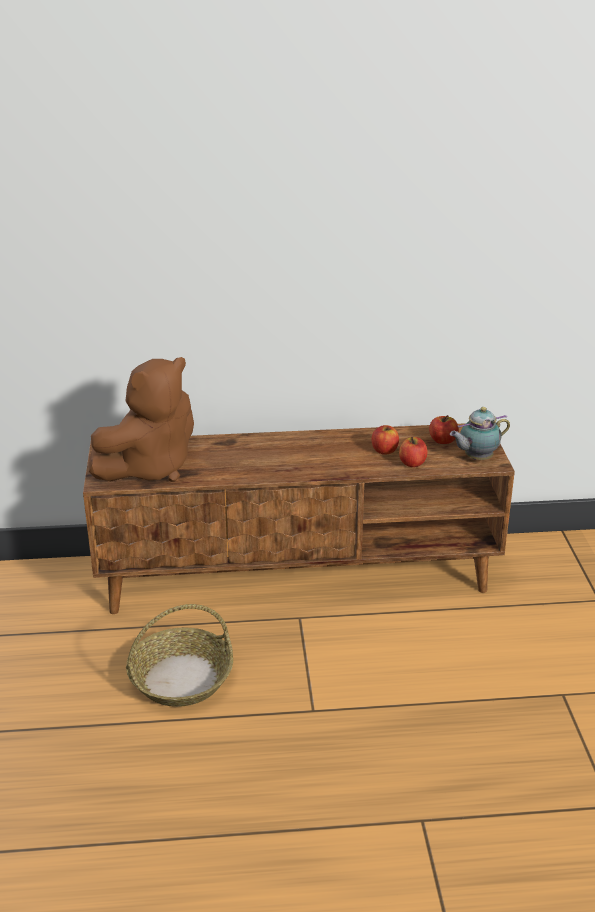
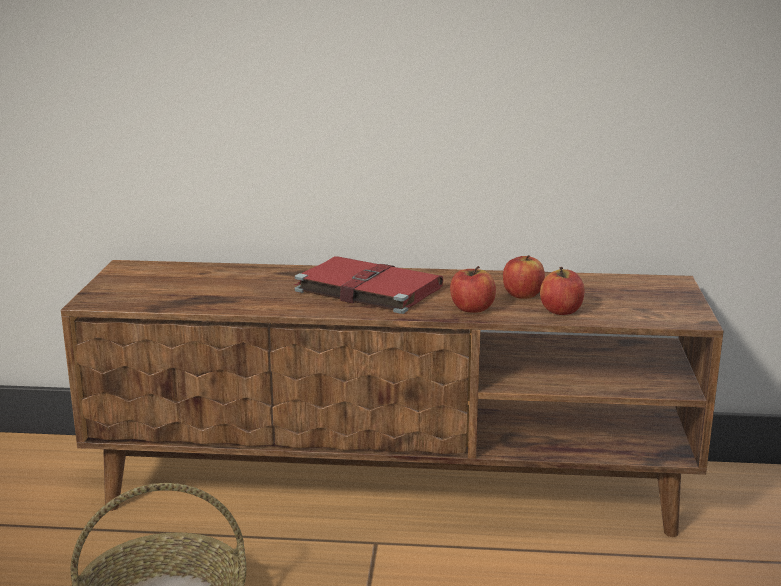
camera: 10 degrees right, 10 degrees down
brown plush toy [89,357,194,482] -> none
apple [429,415,459,444] -> apple moved to [450,266,496,312]
teapot [450,407,510,460] -> none
none -> red book [293,256,443,314]

